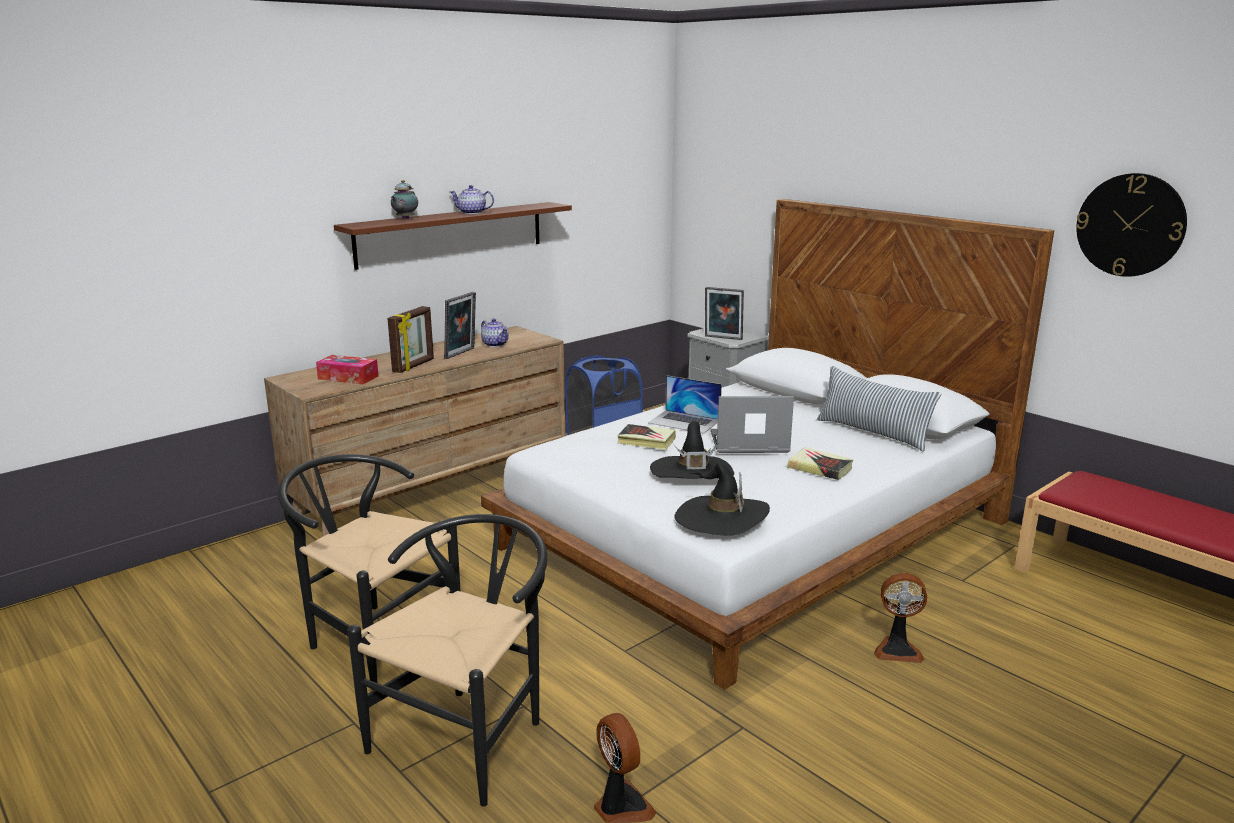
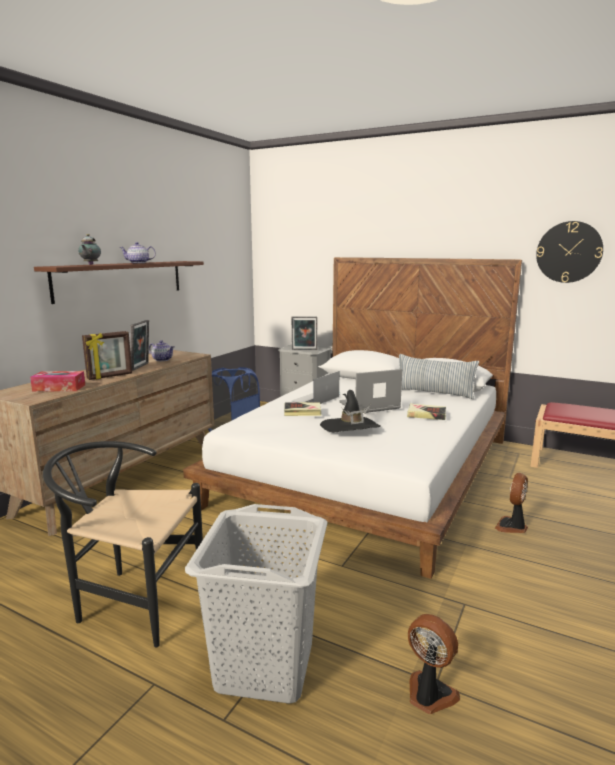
camera: 20 degrees left, 5 degrees down
black chair [348,514,547,807] -> grey laundry basket [185,504,327,704]
picture frame [387,306,434,373] -> picture frame turned 45 degrees clockwise [82,331,132,380]
laptop [648,375,722,434] -> laptop turned 120 degrees clockwise [292,371,340,404]
black hat [674,462,770,536] -> none
fan [874,573,927,663] -> fan turned 135 degrees clockwise [495,473,528,533]

